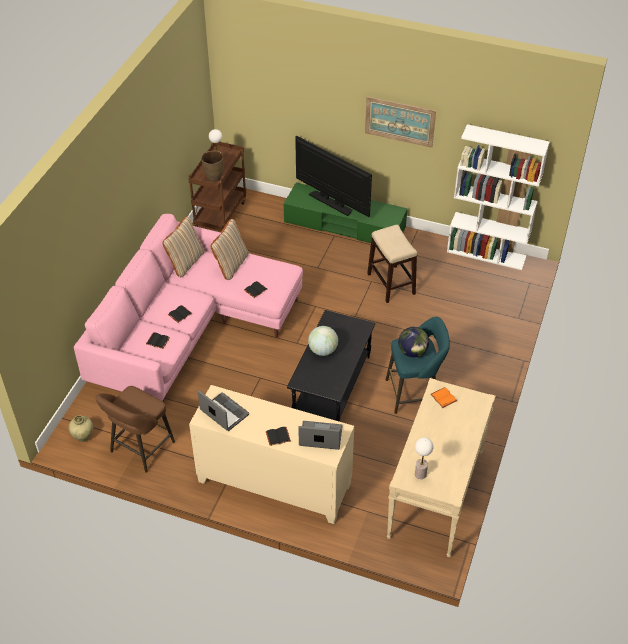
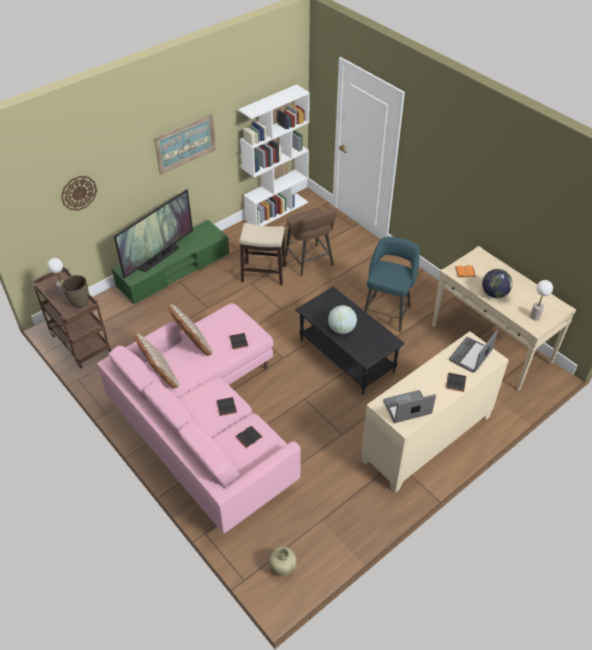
camera: 60 degrees left, 0 degrees up
brown stool [96,386,175,473] -> brown stool moved to [285,208,337,277]
television [295,136,372,217] -> television turned 150 degrees clockwise [114,189,193,278]
globe [398,327,429,358] -> globe moved to [482,269,513,298]
none -> wall clock [61,176,97,211]

